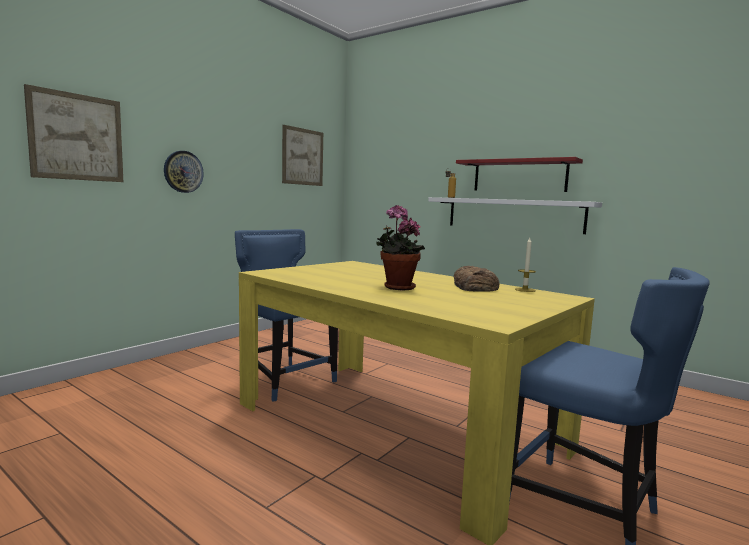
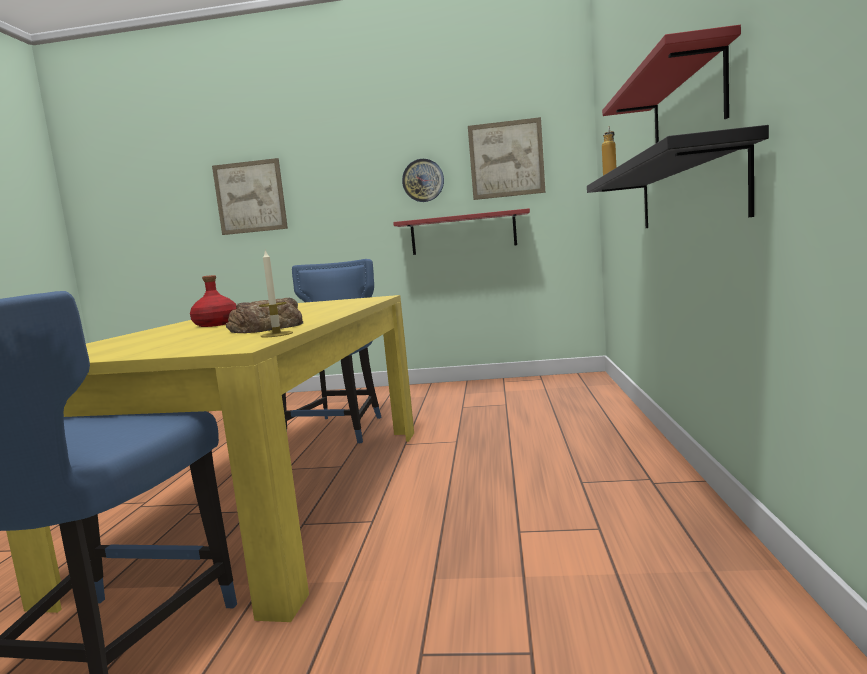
camera: 60 degrees right, 0 degrees up
wall clock [164,151,204,193] -> wall clock moved to [402,159,444,202]
potted plant [376,205,425,290] -> red bottle [190,275,237,327]
white shelf [428,197,602,234] -> black shelf [587,125,769,228]
none -> red shelf [393,208,530,255]

